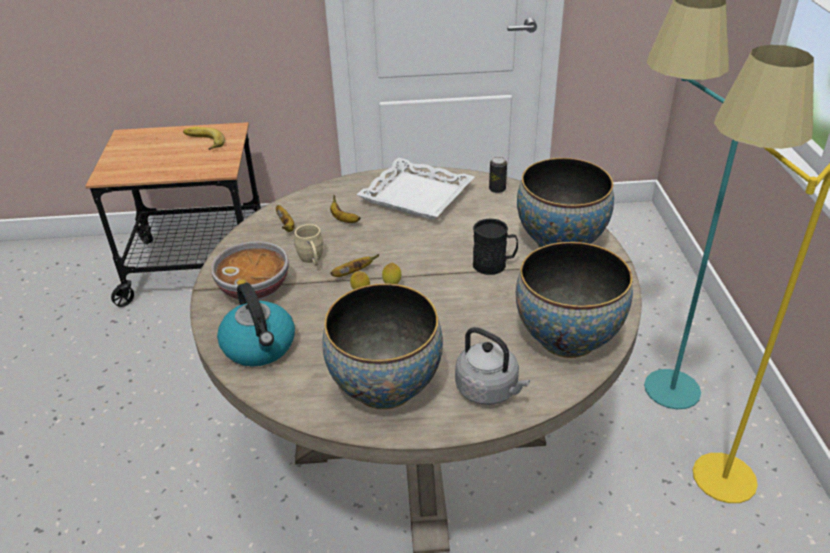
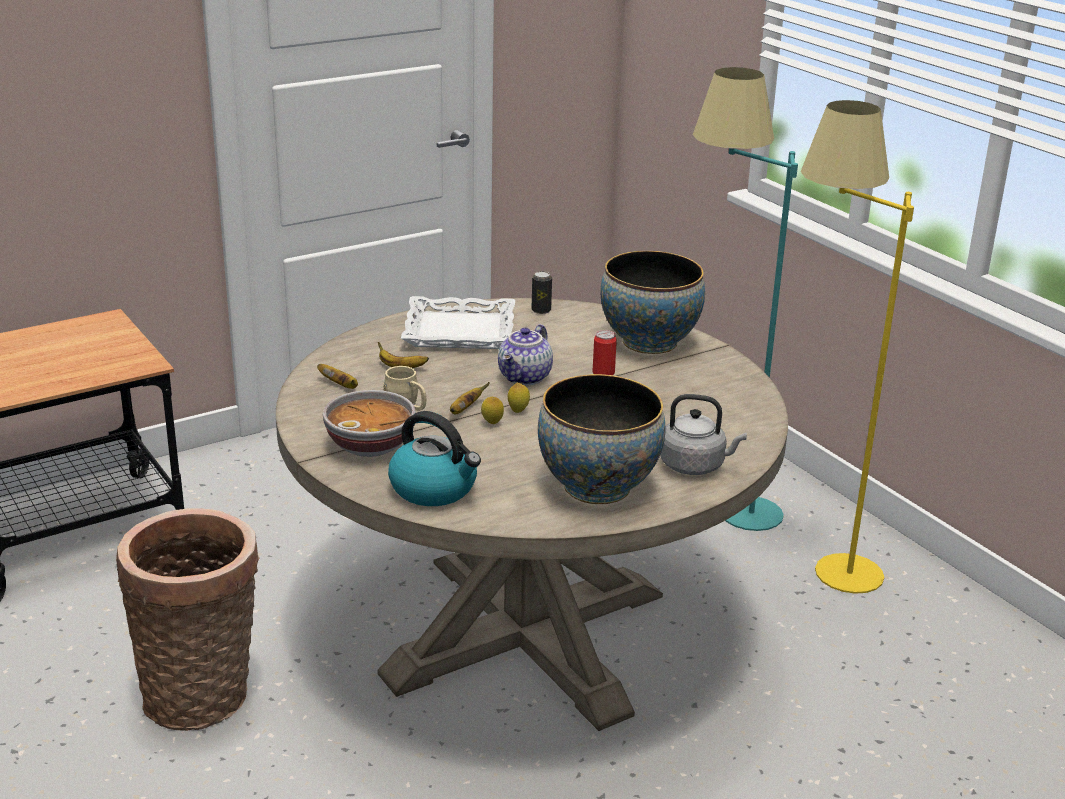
camera: 30 degrees left, 10 degrees down
banana [183,127,225,150] -> none
black mug [473,218,518,275] -> can [592,330,617,375]
bowl [516,242,633,358] -> none
none -> basket [116,508,260,731]
none -> teapot [498,324,553,385]

